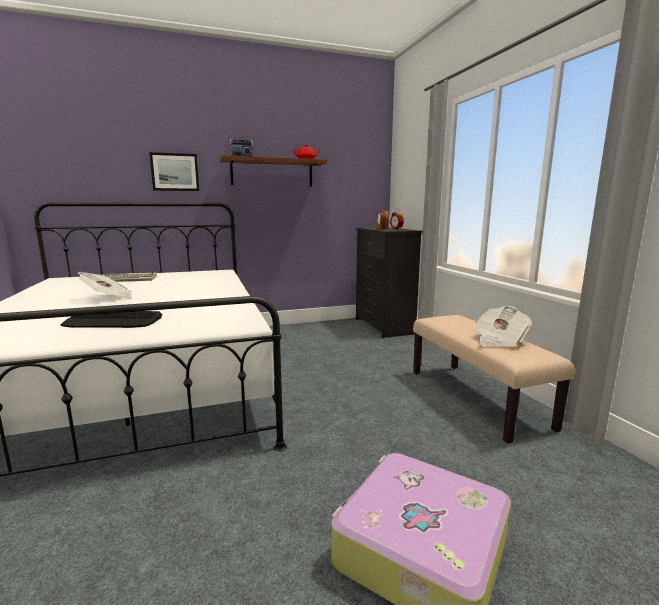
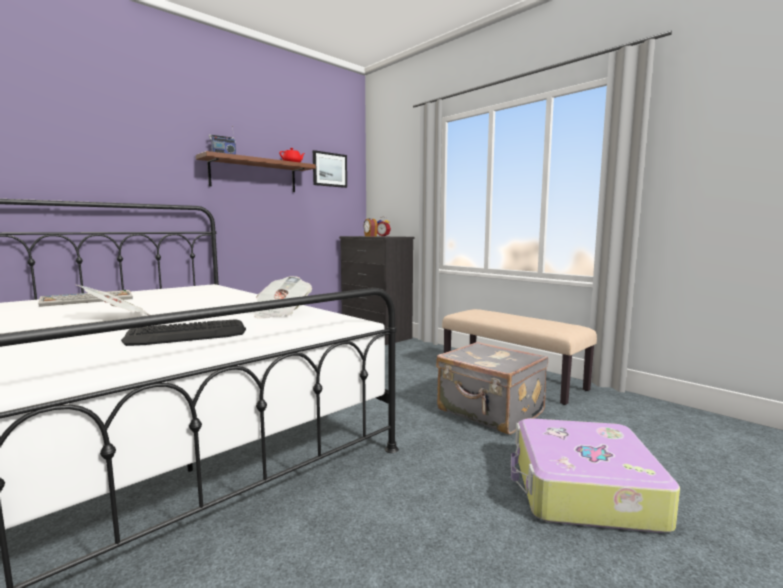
camera: 25 degrees left, 5 degrees down
picture [149,152,199,191] -> picture moved to [313,150,347,188]
newspaper [475,306,532,347] -> newspaper moved to [254,276,312,319]
none -> grey suitcase [436,342,548,435]

